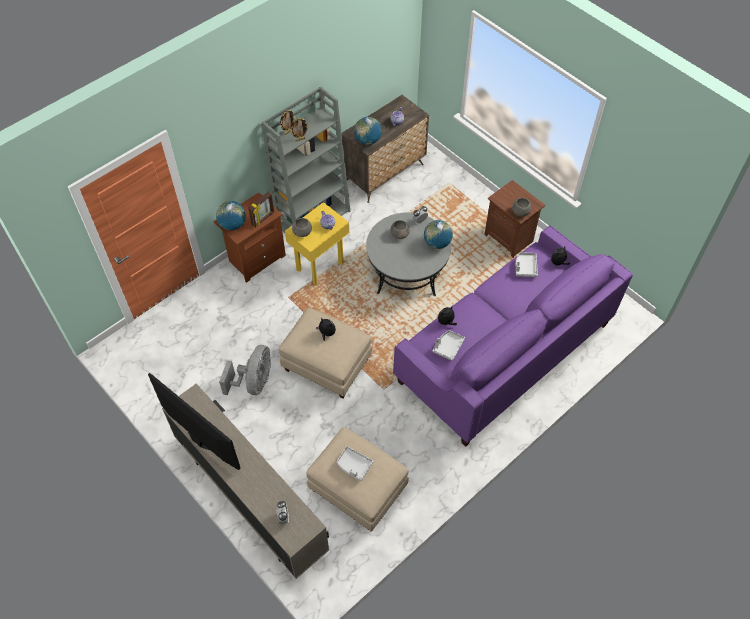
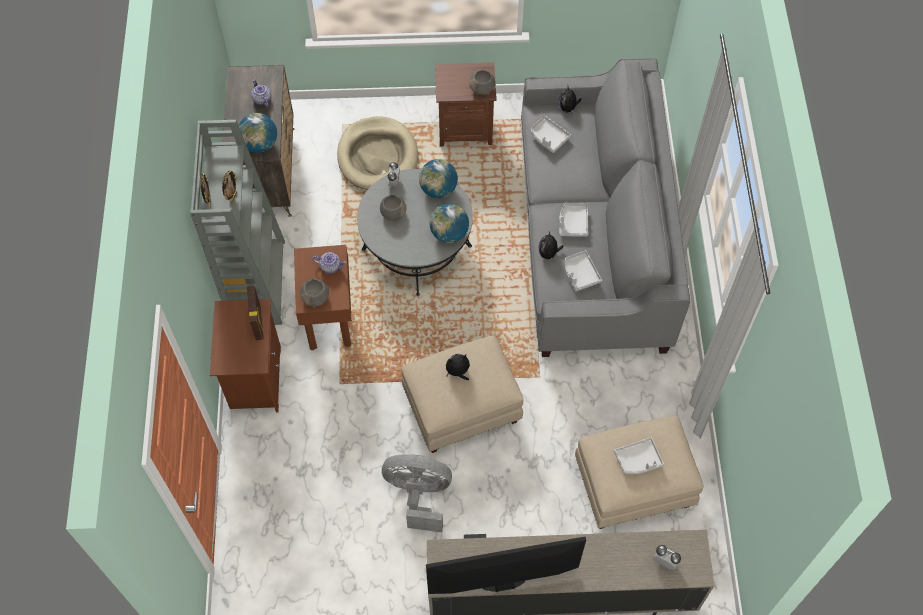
camera: 50 degrees left, 5 degrees up
globe [216,201,246,230] -> globe moved to [429,203,469,243]
grey fan [219,345,271,395] -> grey fan turned 45 degrees counterclockwise [382,454,452,532]
yellow side table [285,202,349,286] -> brown side table [294,245,352,350]
purple sofa [393,225,633,447] -> grey sofa [521,58,690,357]
none -> beige dog bed [337,116,418,190]
none -> grey tray [559,203,588,237]

